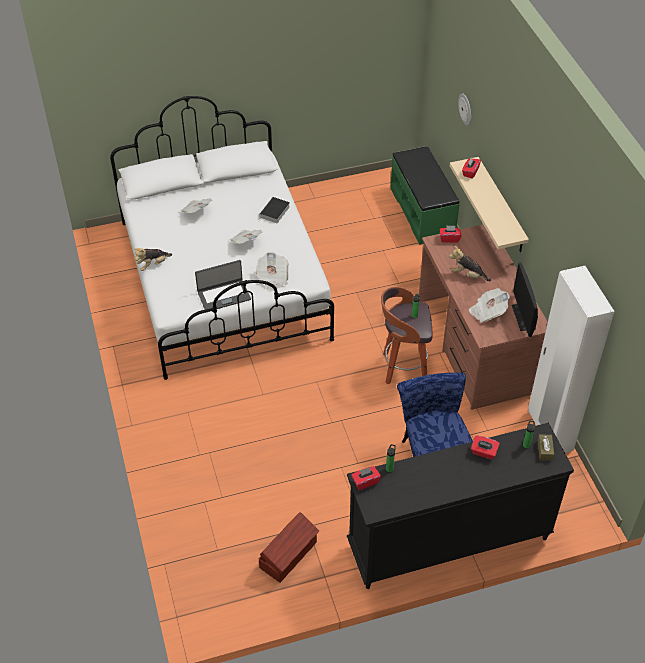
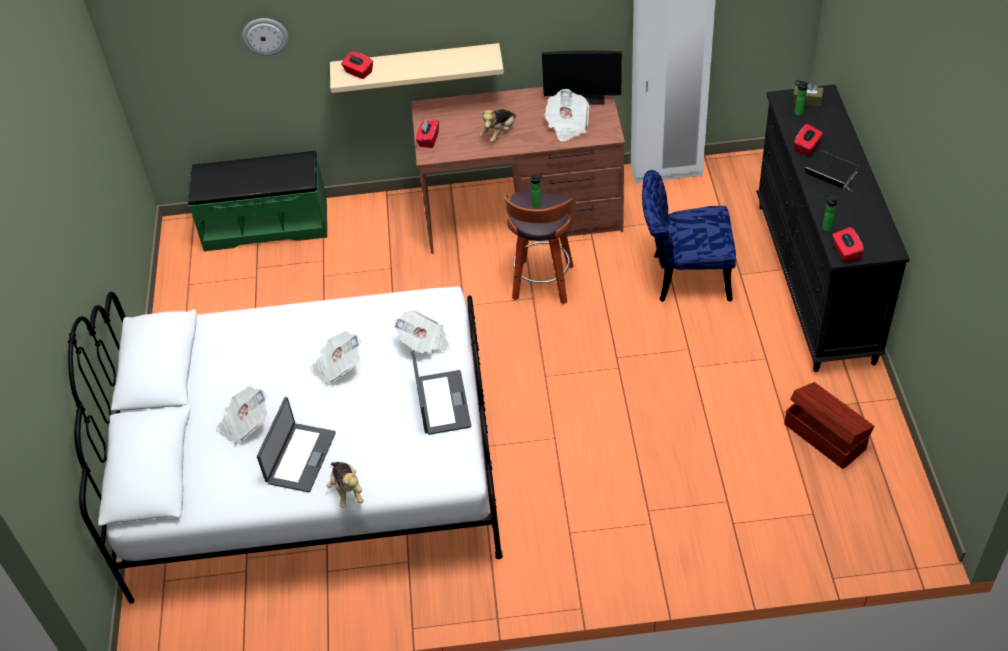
camera: 75 degrees left, 0 degrees up
book [258,197,290,223] -> book moved to [805,150,858,191]
none -> laptop [257,397,336,492]

